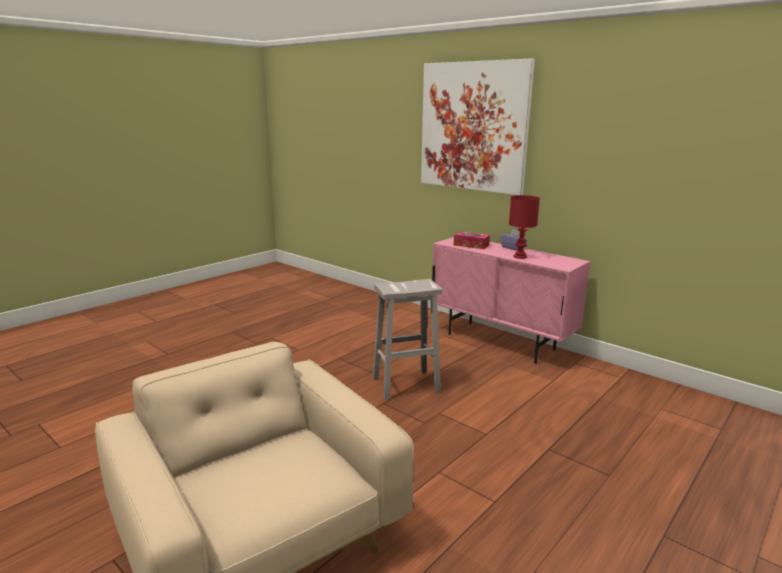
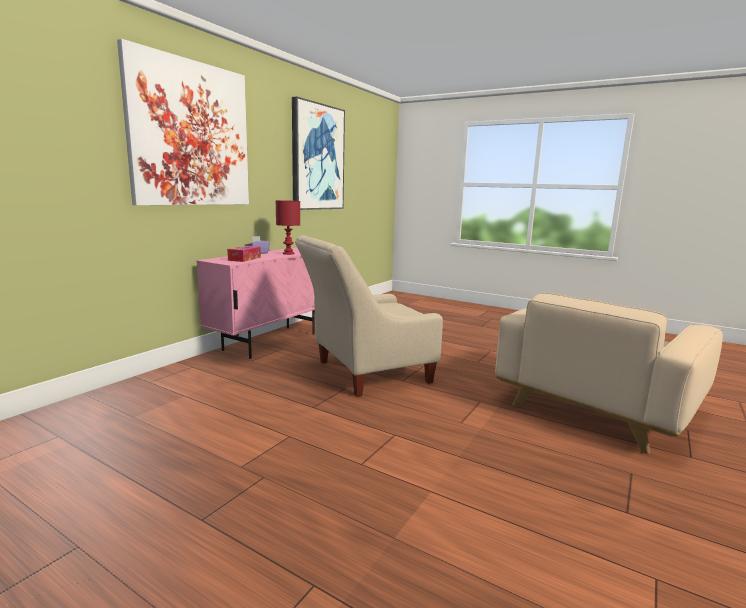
camera: 100 degrees left, 5 degrees down
white stool [373,279,442,400] -> beige armchair [295,235,443,397]
none -> picture [292,97,345,210]

